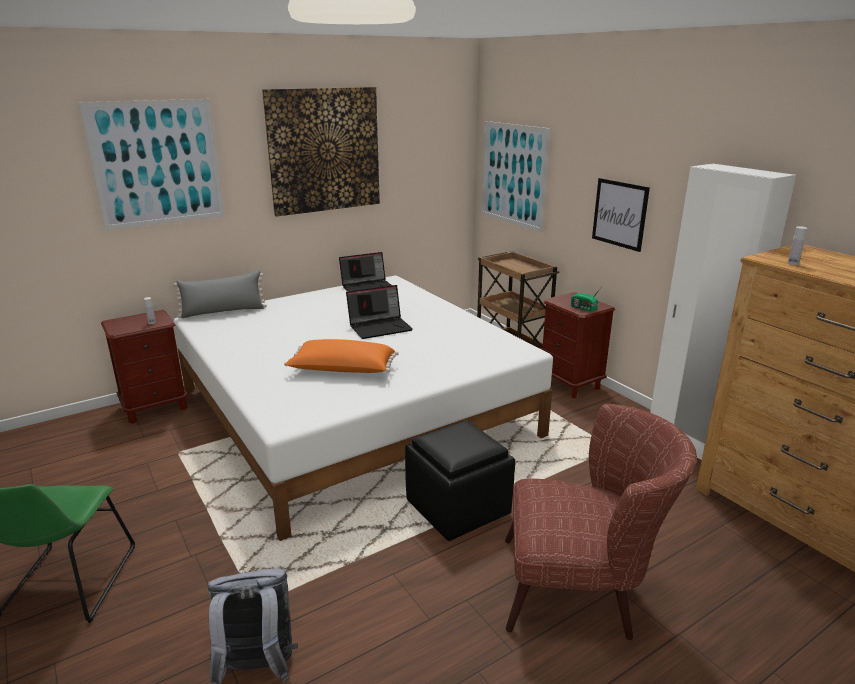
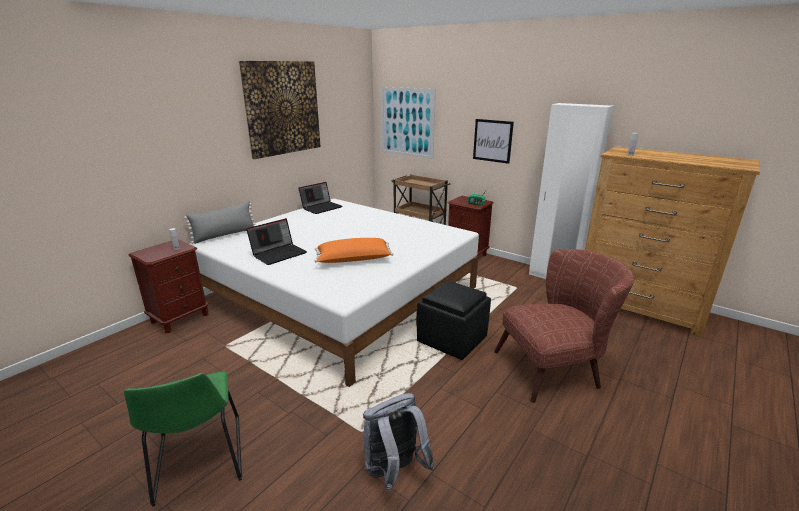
camera: 20 degrees left, 0 degrees up
picture [78,99,225,230] -> none
laptop [346,285,413,339] -> laptop moved to [246,218,307,265]

